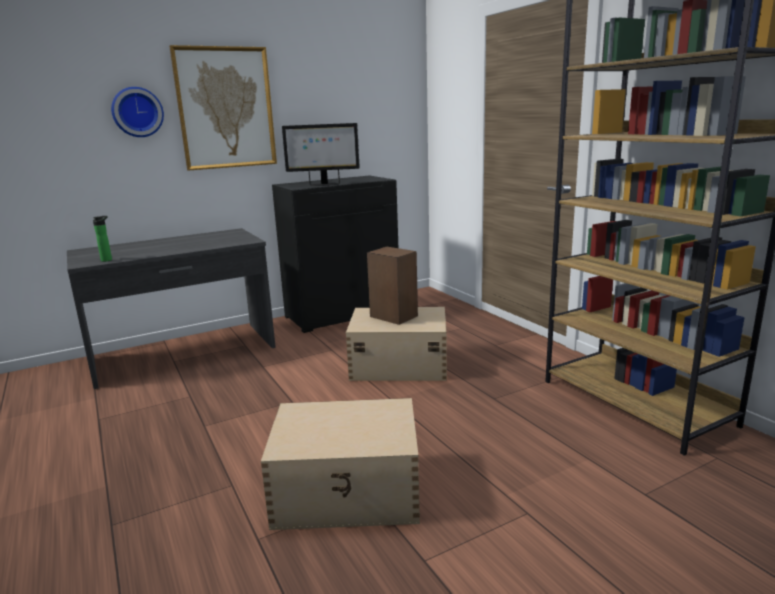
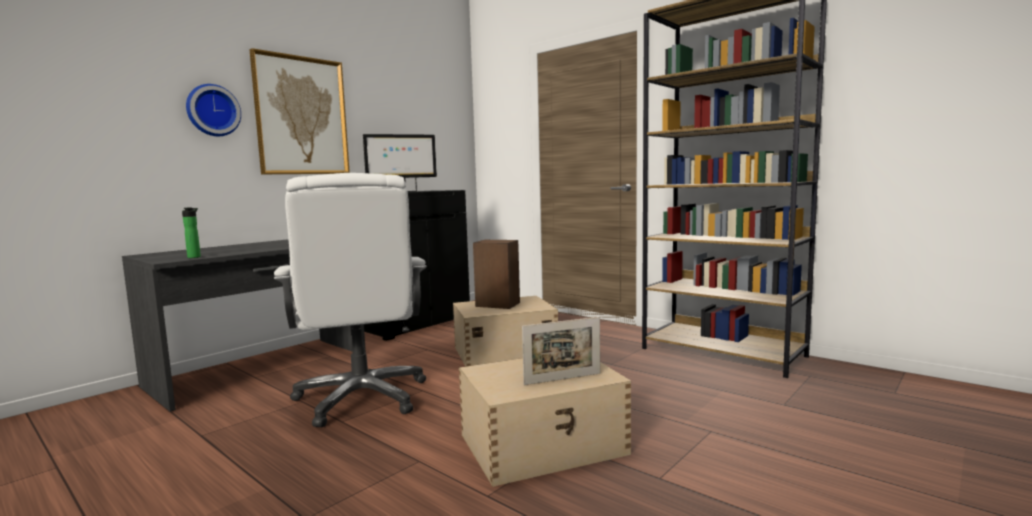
camera: 20 degrees left, 10 degrees down
none -> white office chair [274,173,426,427]
none -> picture frame [522,317,600,385]

